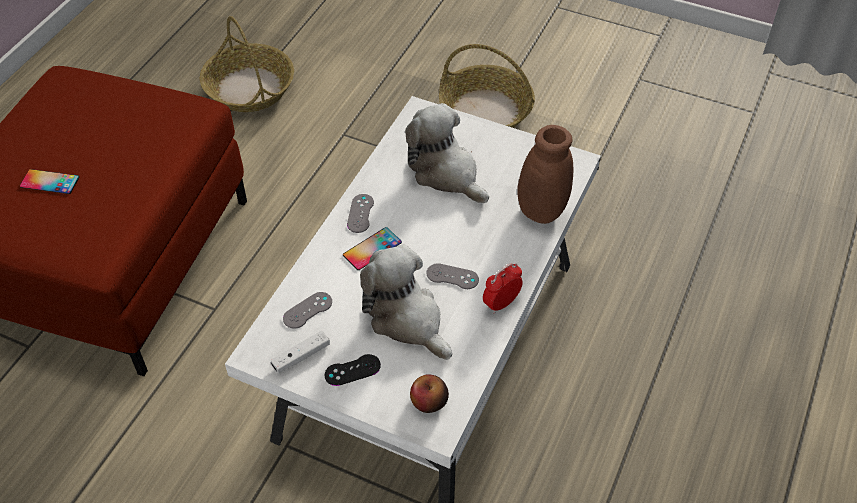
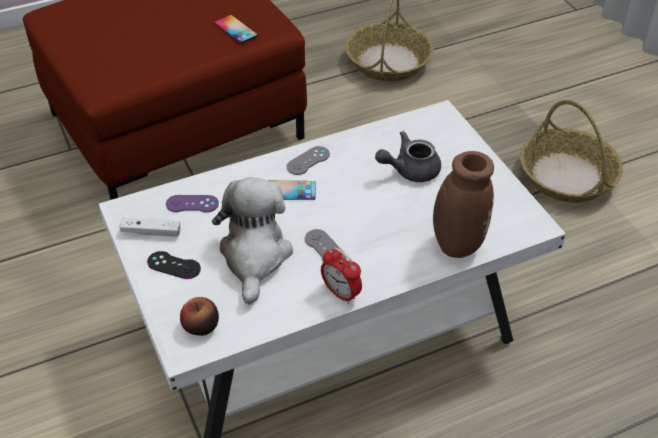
camera: 40 degrees right, 5 degrees down
phone [20,169,79,194] -> phone moved to [215,15,258,43]
grey game controller [283,292,332,329] -> purple game controller [166,195,219,212]
plush toy [405,103,489,203] -> grey teapot [375,131,441,182]
alarm clock [483,263,523,313] -> alarm clock turned 135 degrees counterclockwise [321,247,362,304]

